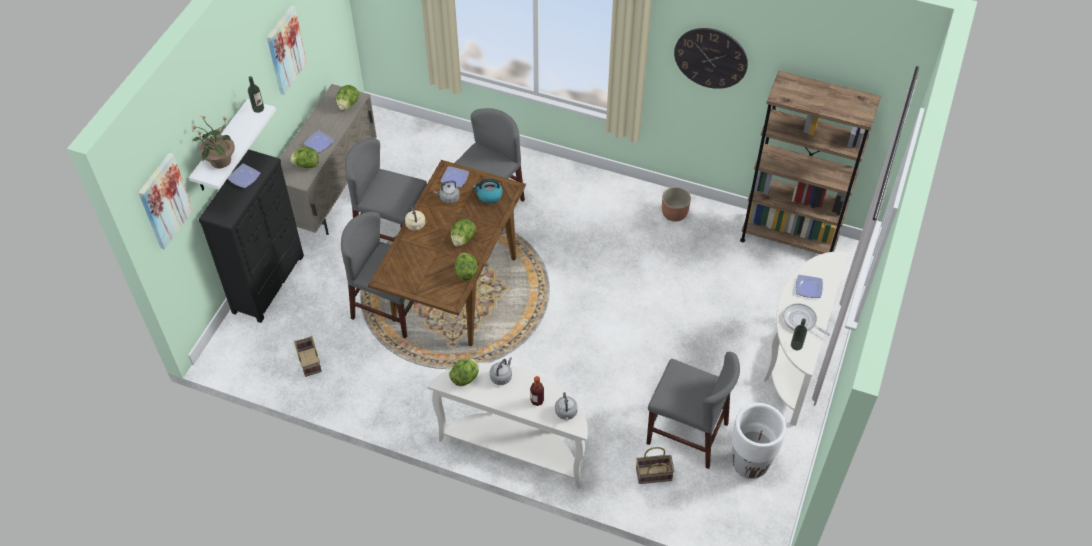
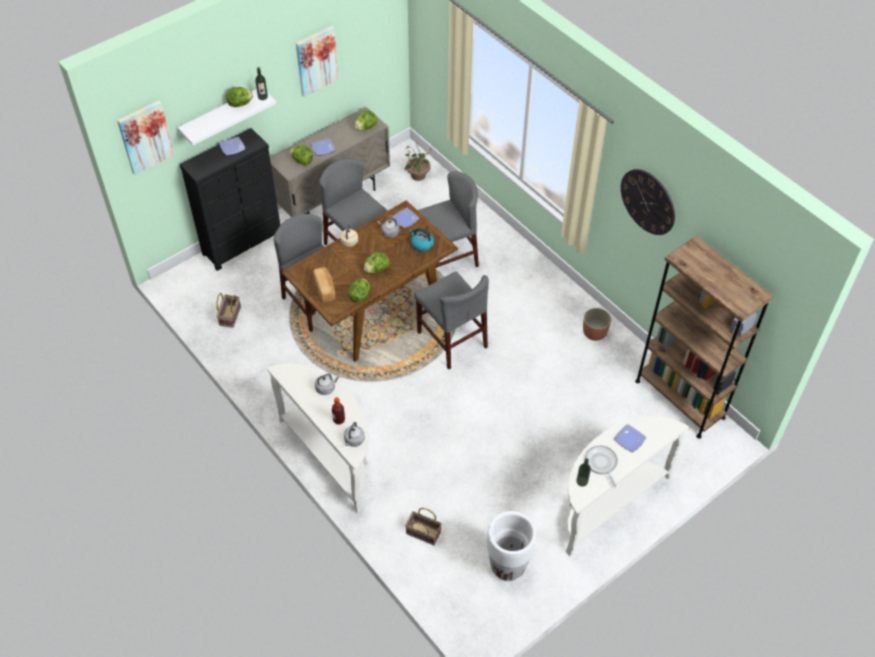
camera: 30 degrees right, 0 degrees up
potted plant [192,116,235,168] -> potted plant moved to [404,142,432,181]
lettuce [449,358,479,386] -> lettuce moved to [226,87,253,107]
grey chair [646,352,740,469] -> grey chair moved to [415,272,489,369]
none -> bread [313,267,335,303]

